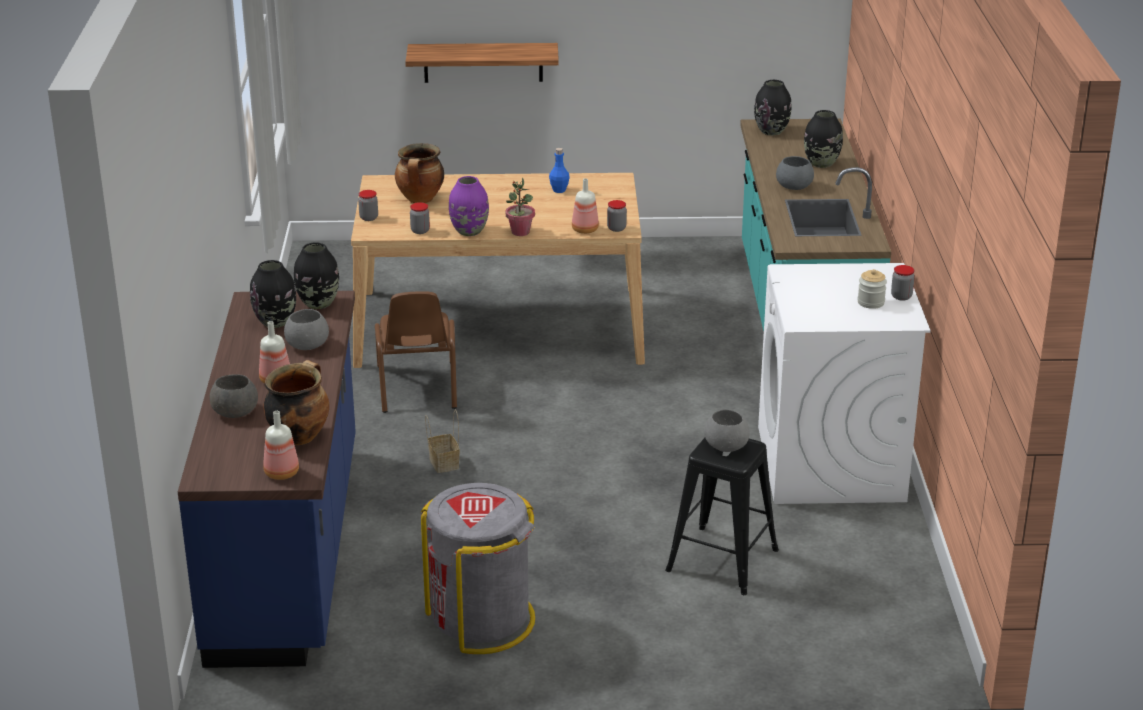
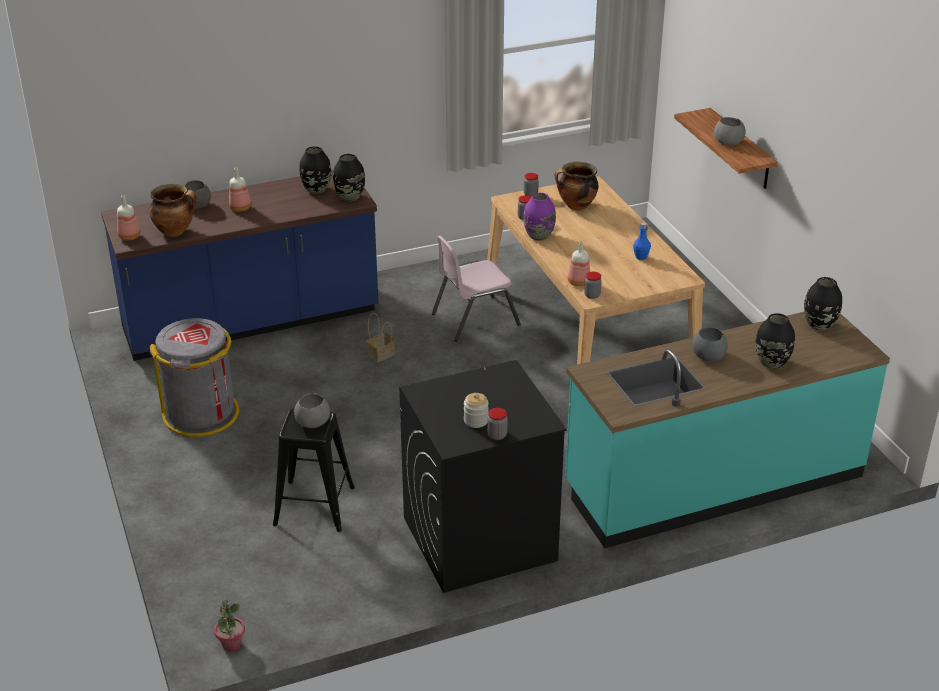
camera: 70 degrees right, 5 degrees up
grey bowl [284,309,329,350] -> grey bowl moved to [714,117,746,145]
brown chair [375,291,457,413] -> pink chair [432,236,521,342]
potted plant [506,177,535,236] -> potted plant moved to [214,599,245,651]
white washing machine [758,263,931,504] -> black washing machine [399,360,567,593]

